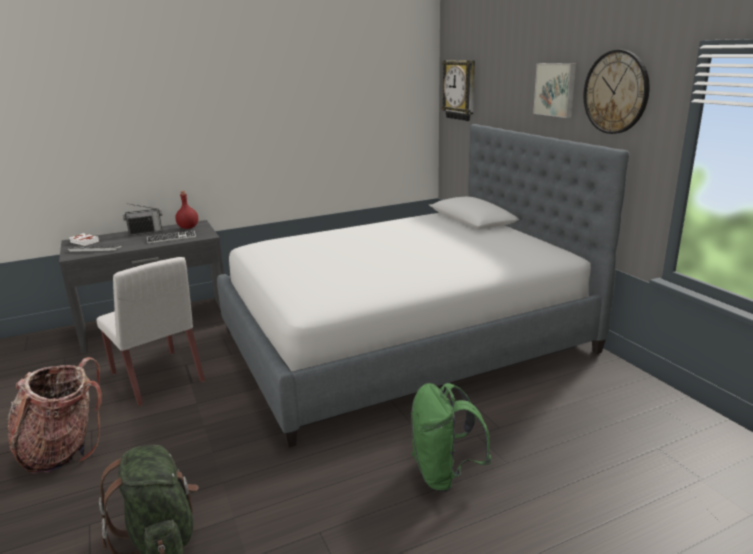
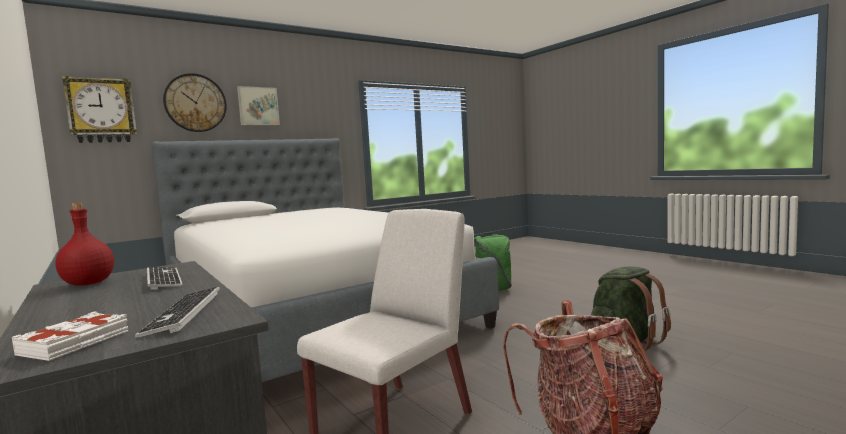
camera: 100 degrees left, 15 degrees down
radio [123,204,162,236] -> none
wall clock [584,50,650,134] -> wall clock moved to [163,73,227,132]

